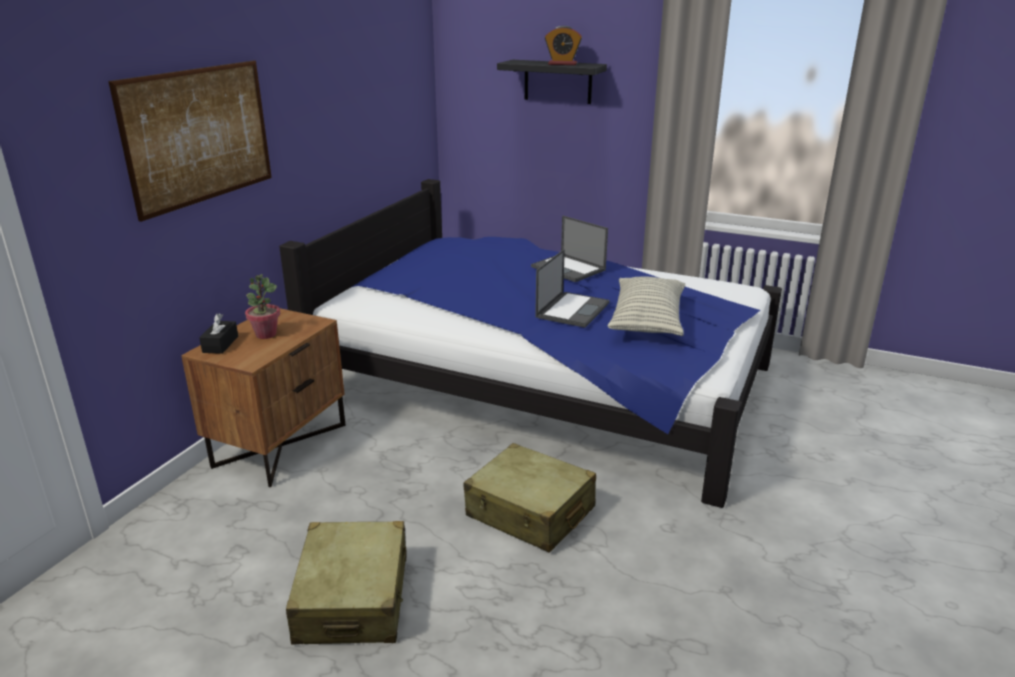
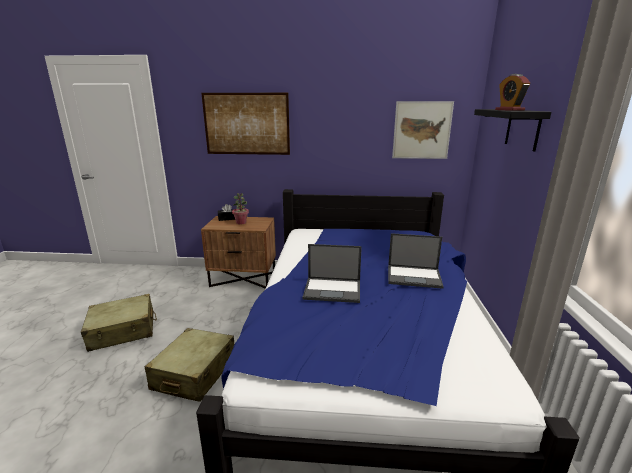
camera: 70 degrees right, 5 degrees down
laptop [531,216,608,282] -> laptop turned 105 degrees counterclockwise [388,233,444,289]
pillow [608,276,685,336] -> none
none -> picture [392,101,454,159]

